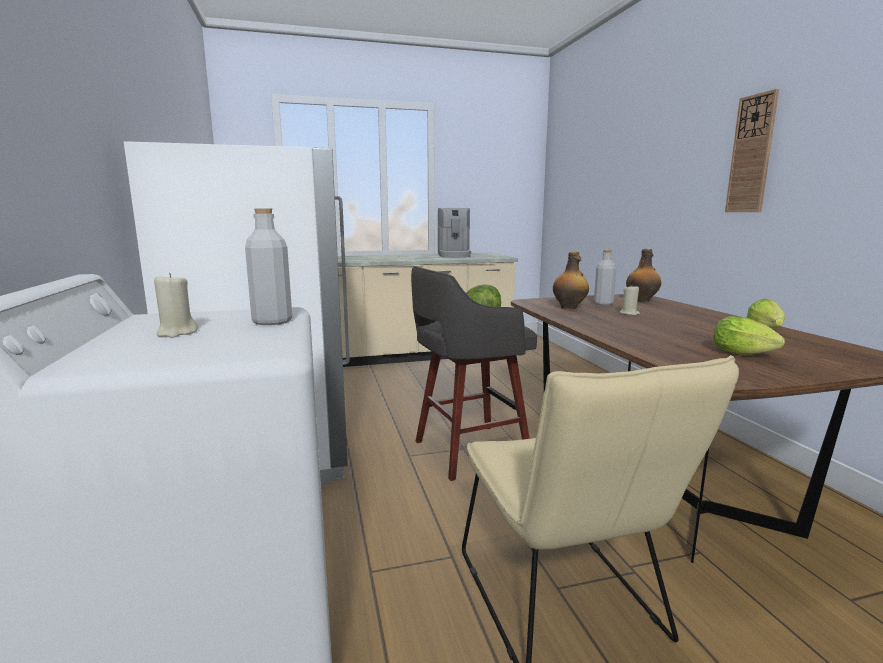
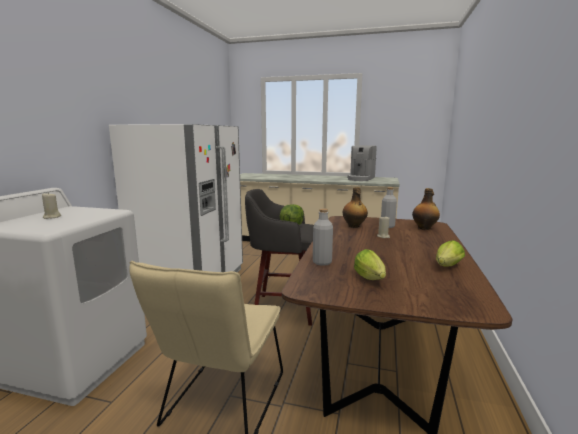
camera: 30 degrees right, 0 degrees up
grey bottle [245,209,292,325] -> grey bottle moved to [313,209,333,266]
wall clock [725,89,779,212] -> none

